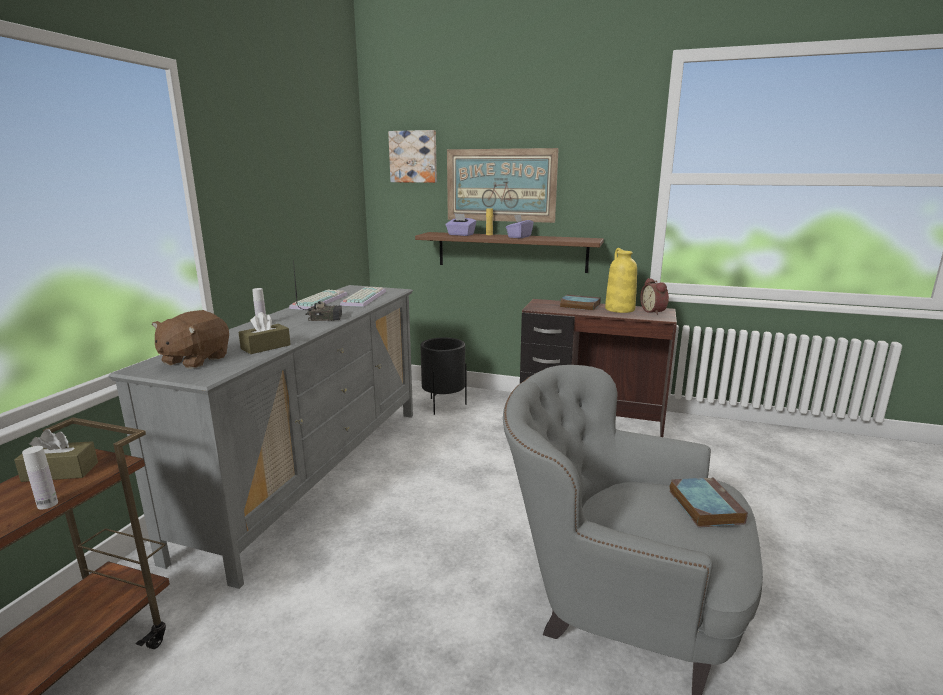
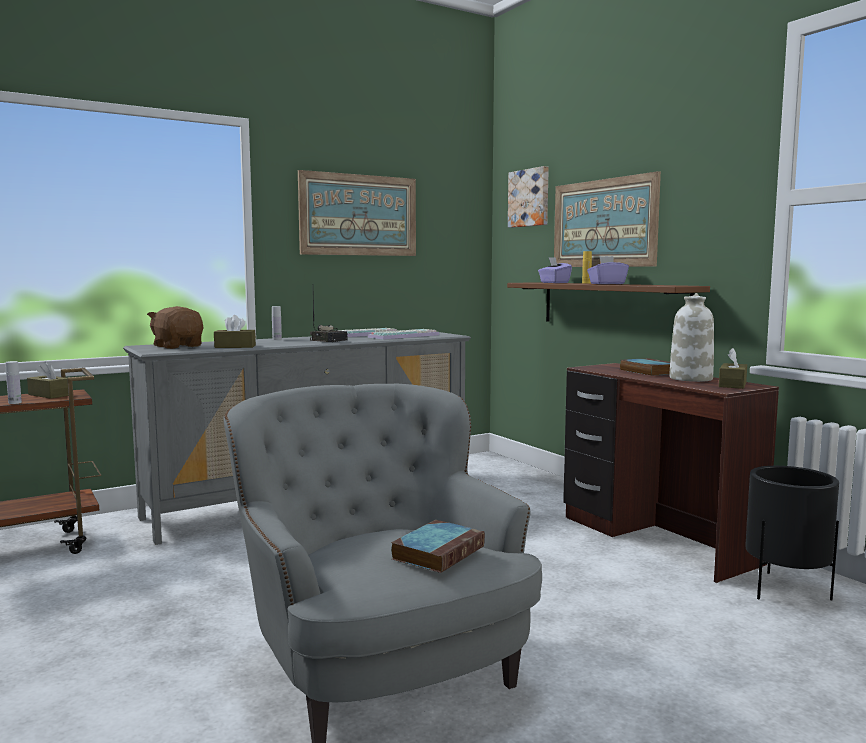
camera: 40 degrees right, 10 degrees down
brown plush toy [152,310,229,369] -> brown plush toy turned 75 degrees clockwise [147,306,203,349]
black planter [420,338,466,415] -> black planter moved to [745,466,839,600]
yellow vase [605,248,637,313] -> white vase [669,293,714,382]
alarm clock [640,278,669,315] -> brown tissue box [719,348,747,389]
none -> picture [298,170,416,256]

